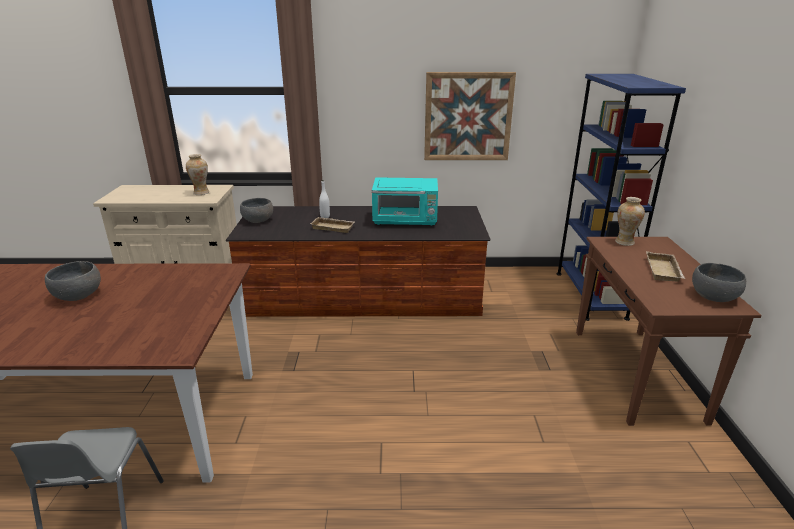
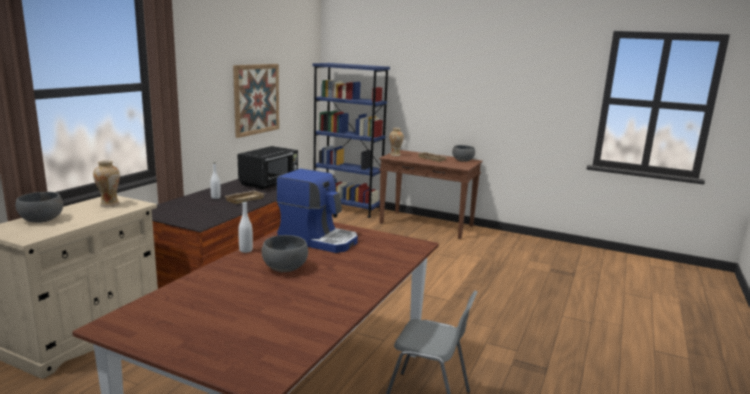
camera: 65 degrees left, 10 degrees down
grey bowl [240,198,273,223] -> grey bowl moved to [15,192,63,223]
turquoise microwave [372,177,438,226] -> black microwave [237,146,298,190]
none -> white bottle [238,200,253,253]
none -> coffee machine [277,169,358,253]

